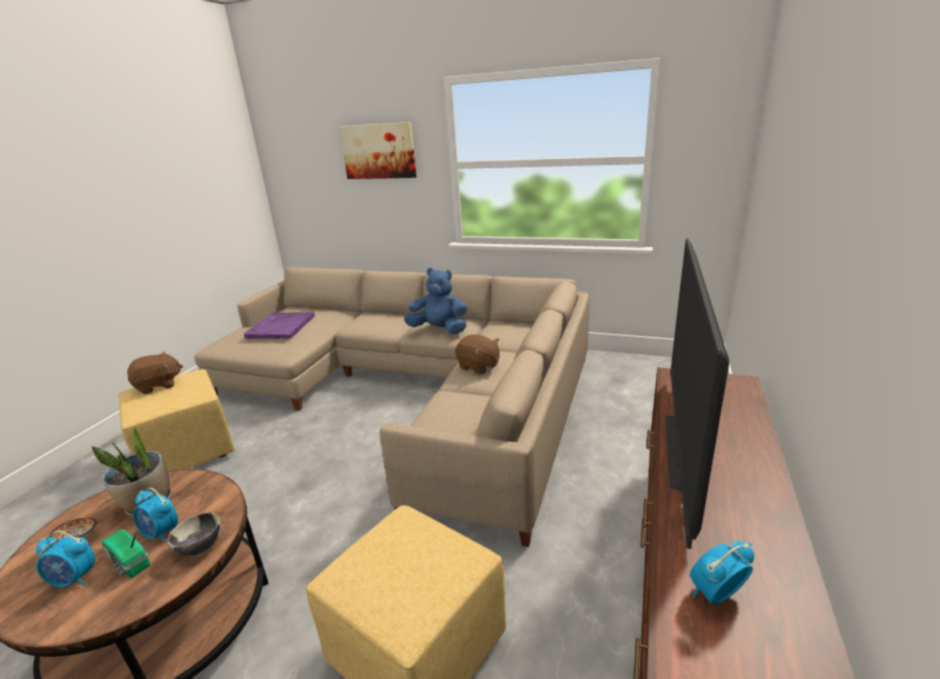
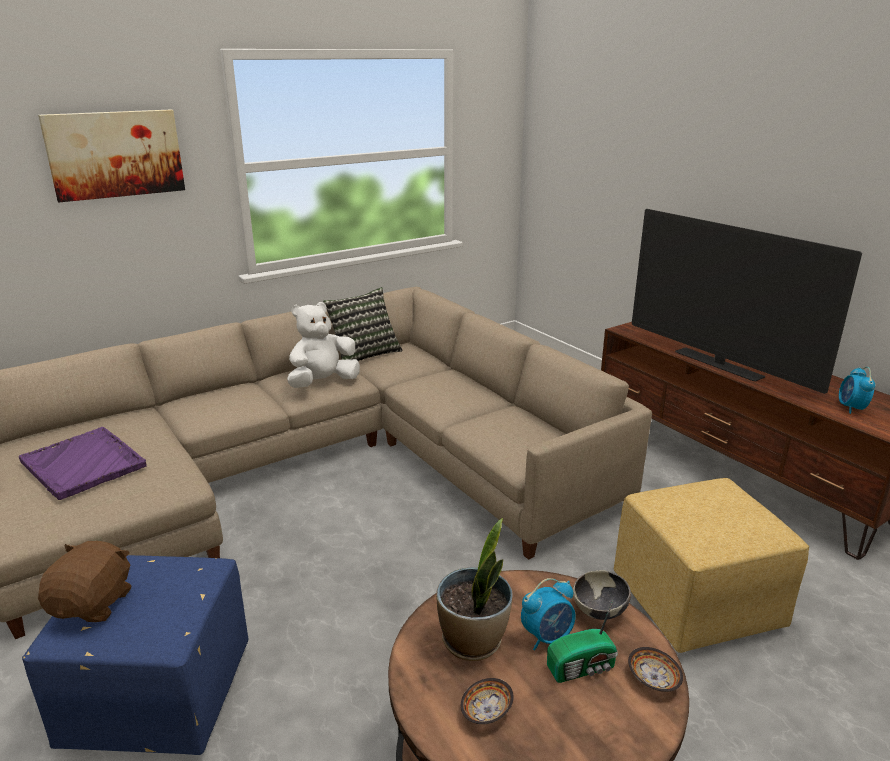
camera: 55 degrees left, 0 degrees up
alarm clock [36,531,95,587] -> none
yellow ottoman [119,369,235,471] -> blue ottoman [22,555,248,755]
blue plush toy [404,268,467,334] -> white plush toy [287,302,360,388]
brown plush toy [455,334,500,375] -> none
none -> pillow [323,287,403,361]
none -> bowl [628,647,683,692]

